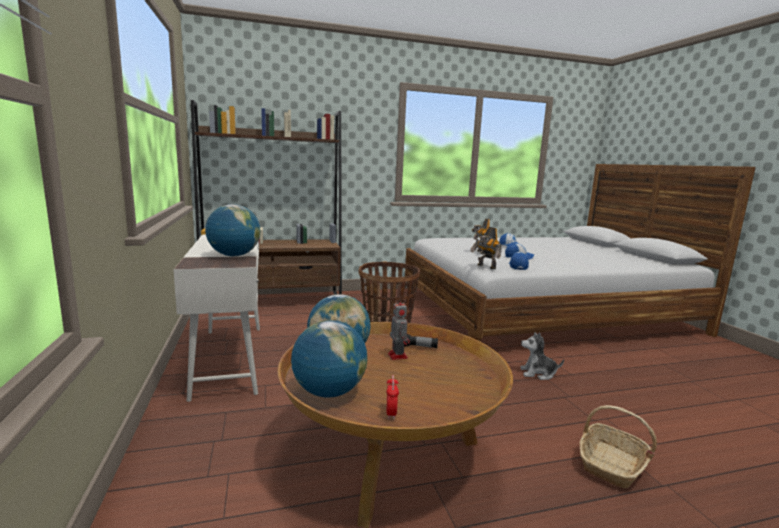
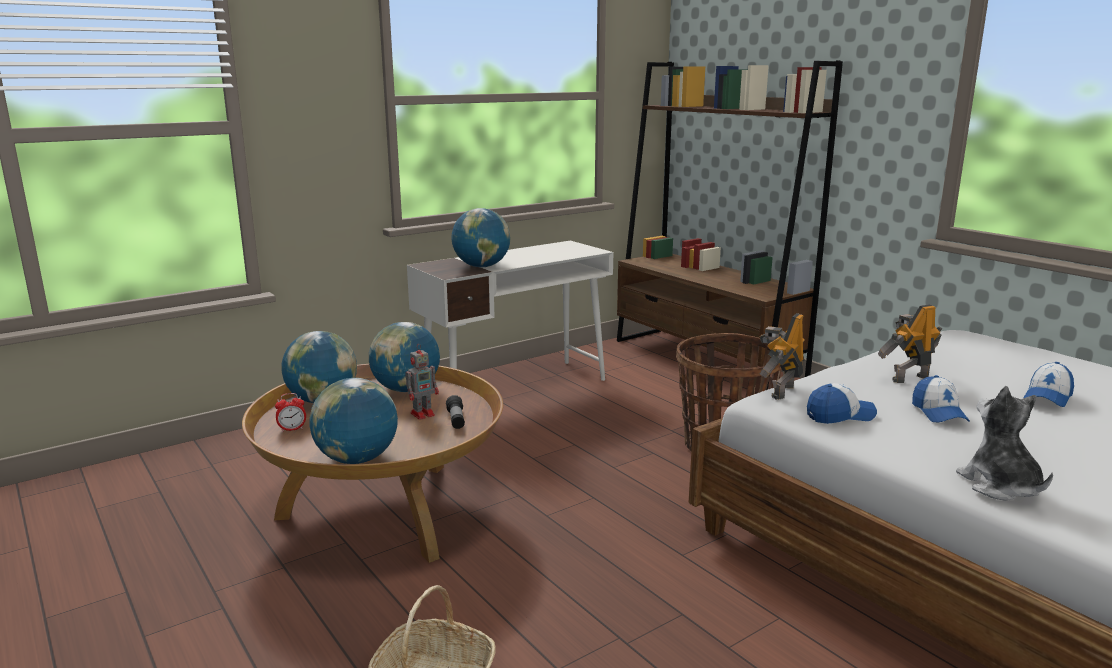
camera: 70 degrees right, 5 degrees up
plush toy [520,332,564,380] -> plush toy moved to [956,386,1053,501]
none -> globe [309,378,398,464]

